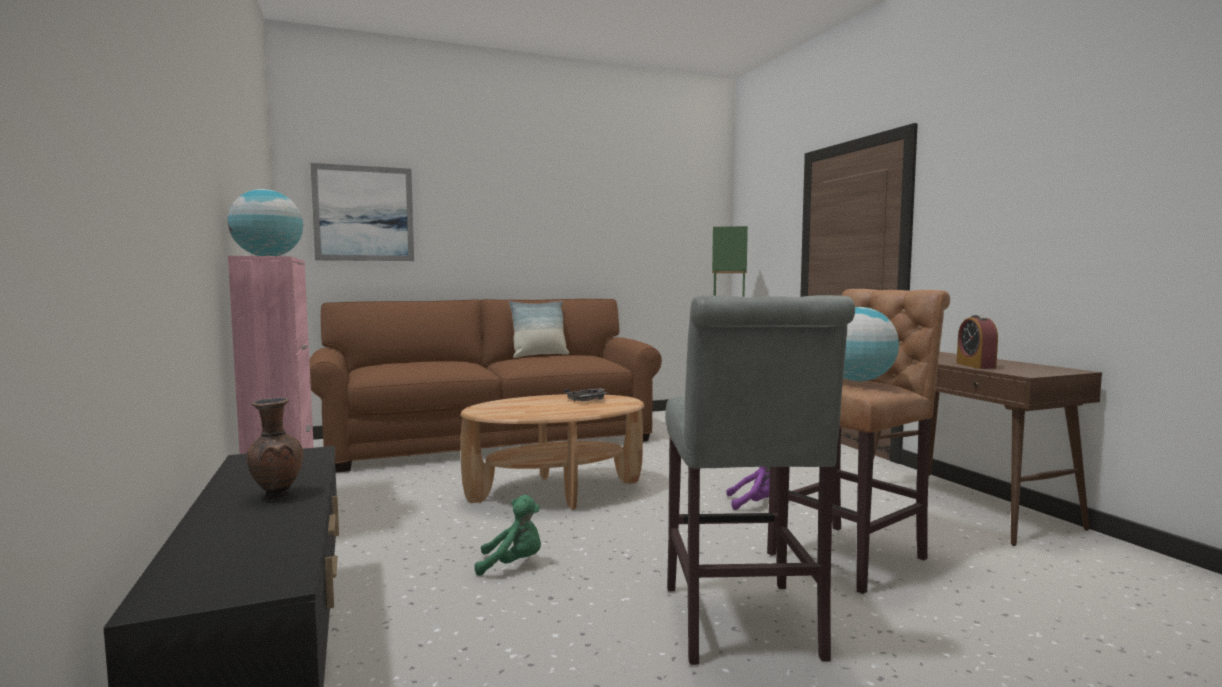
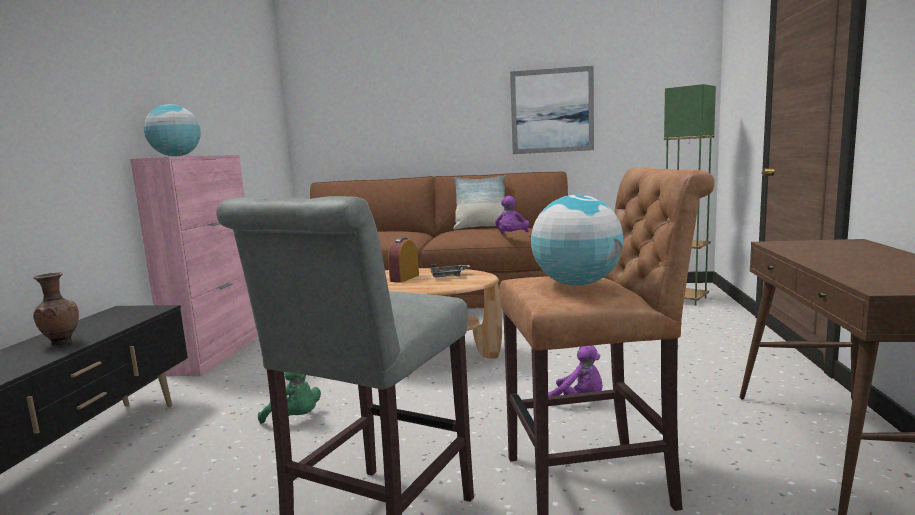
camera: 30 degrees right, 5 degrees up
picture [311,163,414,261] -> picture moved to [510,66,594,154]
alarm clock [957,315,998,369] -> alarm clock moved to [388,237,419,283]
none -> purple plush toy [495,196,529,234]

